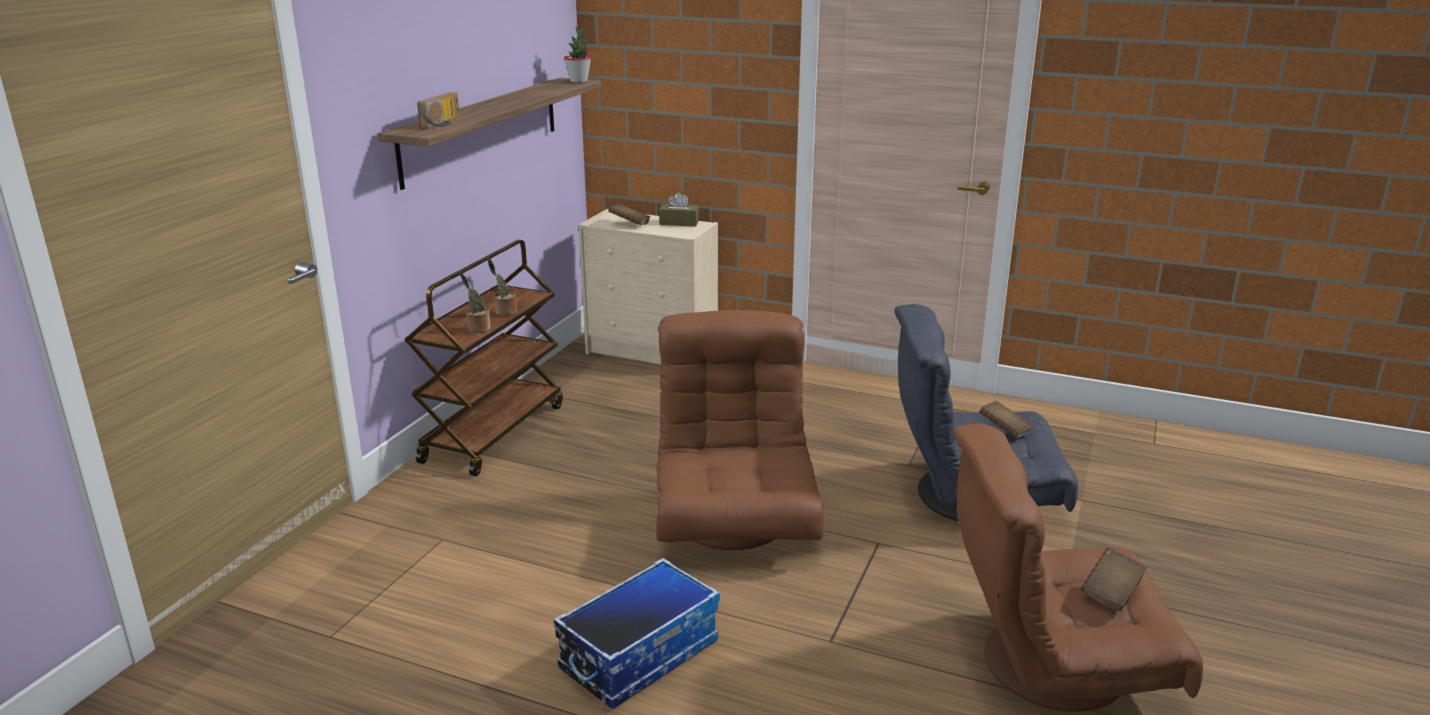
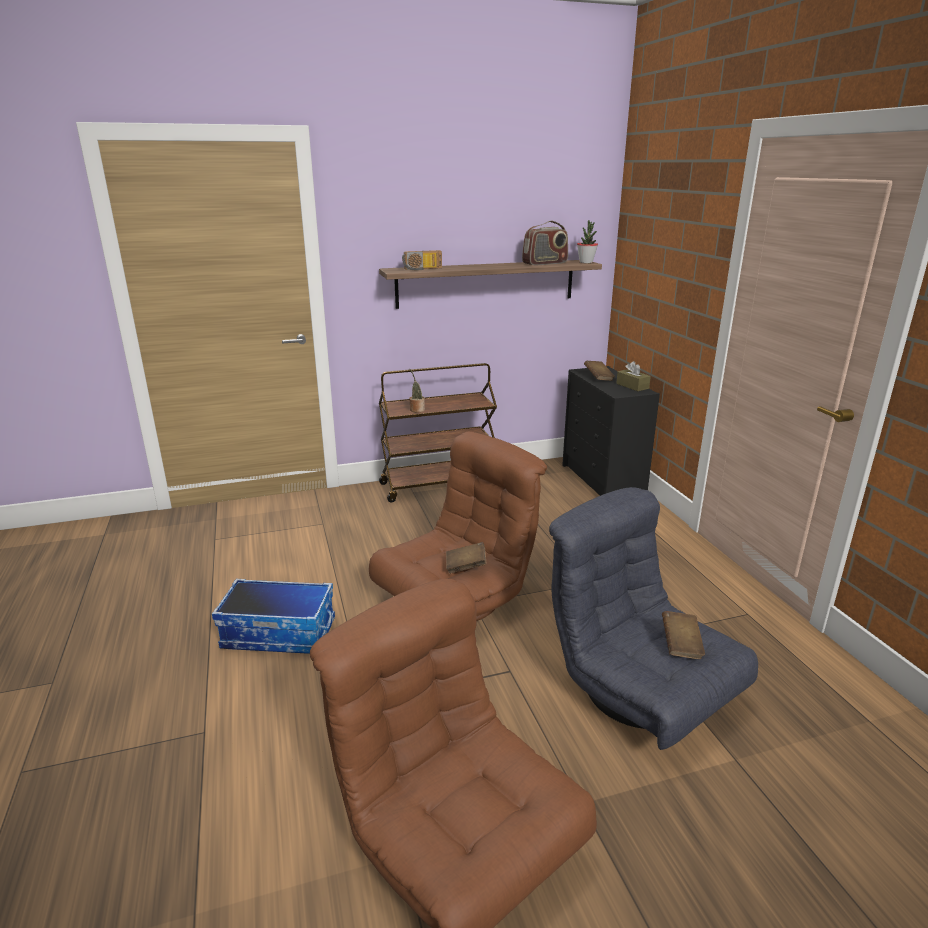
camera: 50 degrees right, 0 degrees up
potted plant [488,259,517,316] -> none
beige dresser [579,209,718,364] -> black dresser [562,366,660,496]
brown book [1081,548,1148,612] -> brown book moved to [446,542,486,574]
none -> radio [522,221,568,265]

